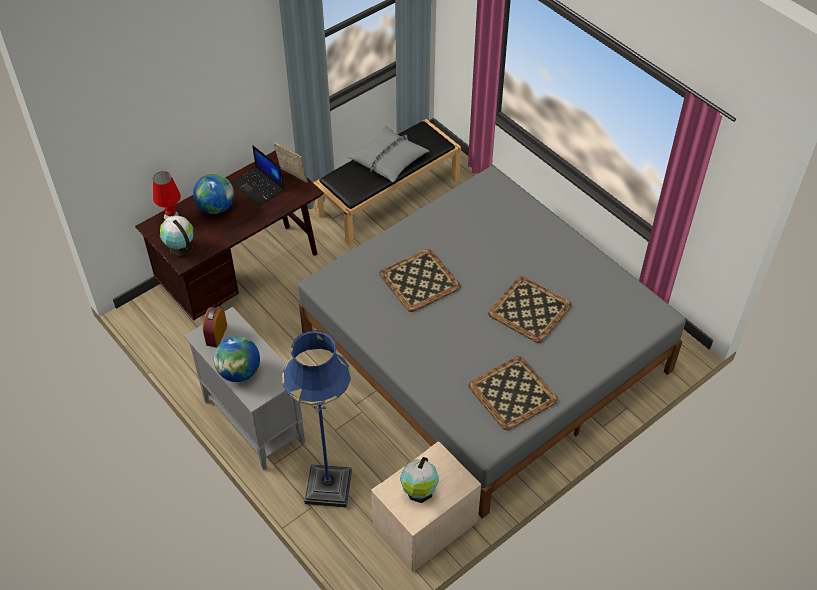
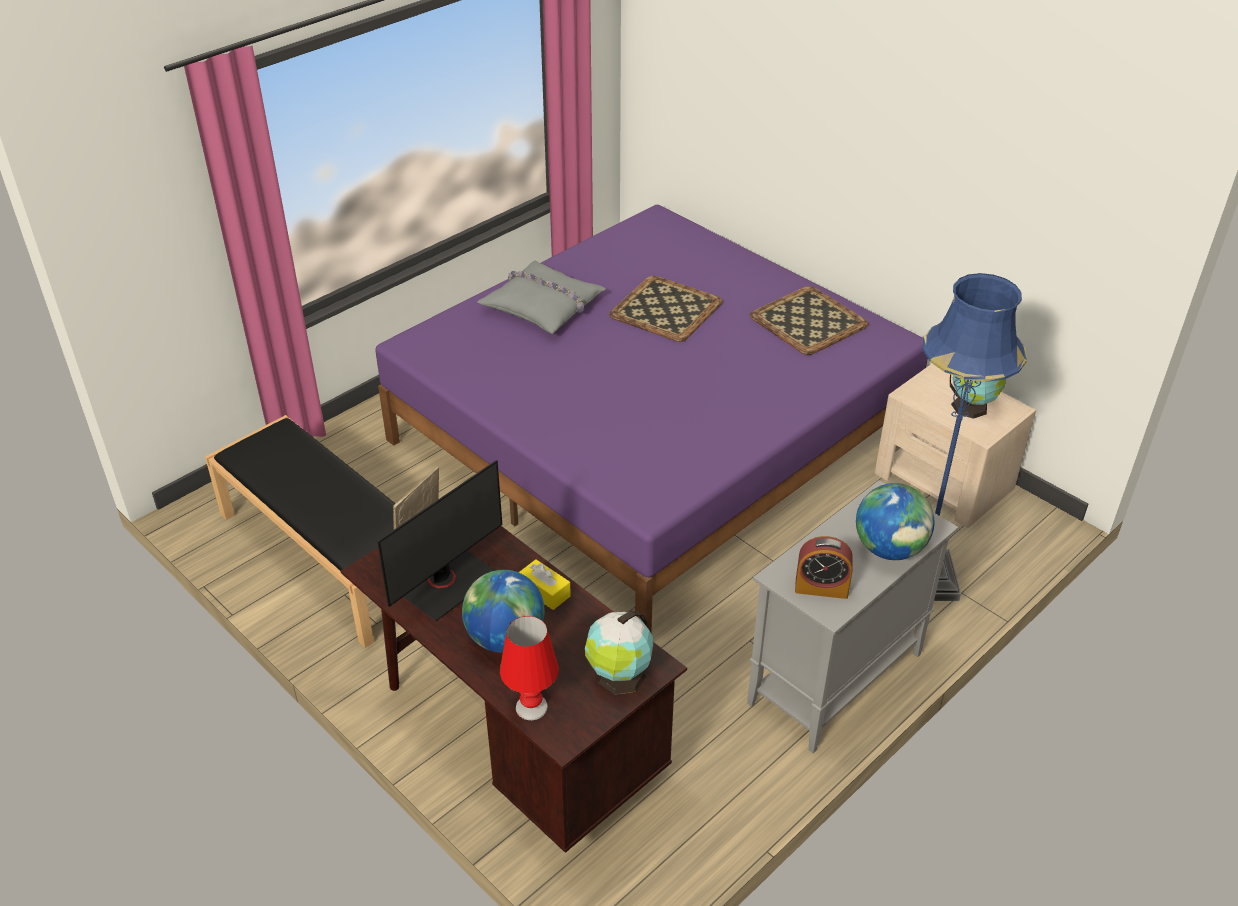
camera: 95 degrees left, 10 degrees down
laptop [231,145,284,206] -> monitor [377,460,502,621]
grey bed [298,166,686,519] -> purple bed [375,205,928,632]
grey pillow [347,126,429,182] -> grey pillow moved to [478,261,606,334]
tray [379,249,461,312] -> none
none -> yellow tissue box [519,559,571,610]

